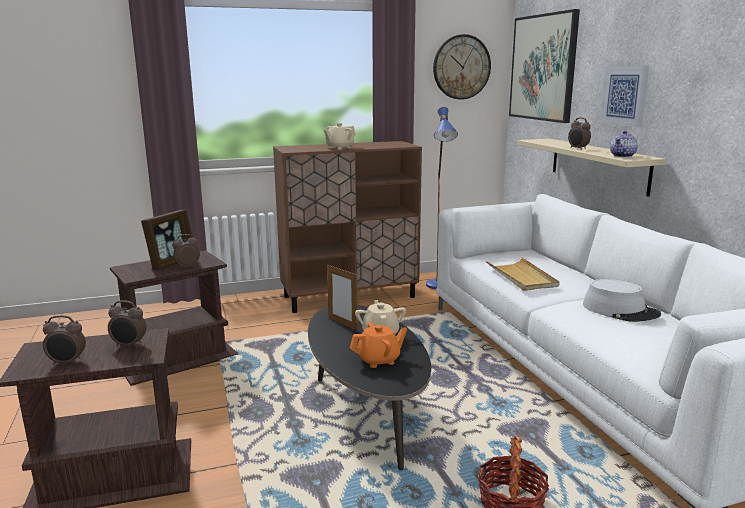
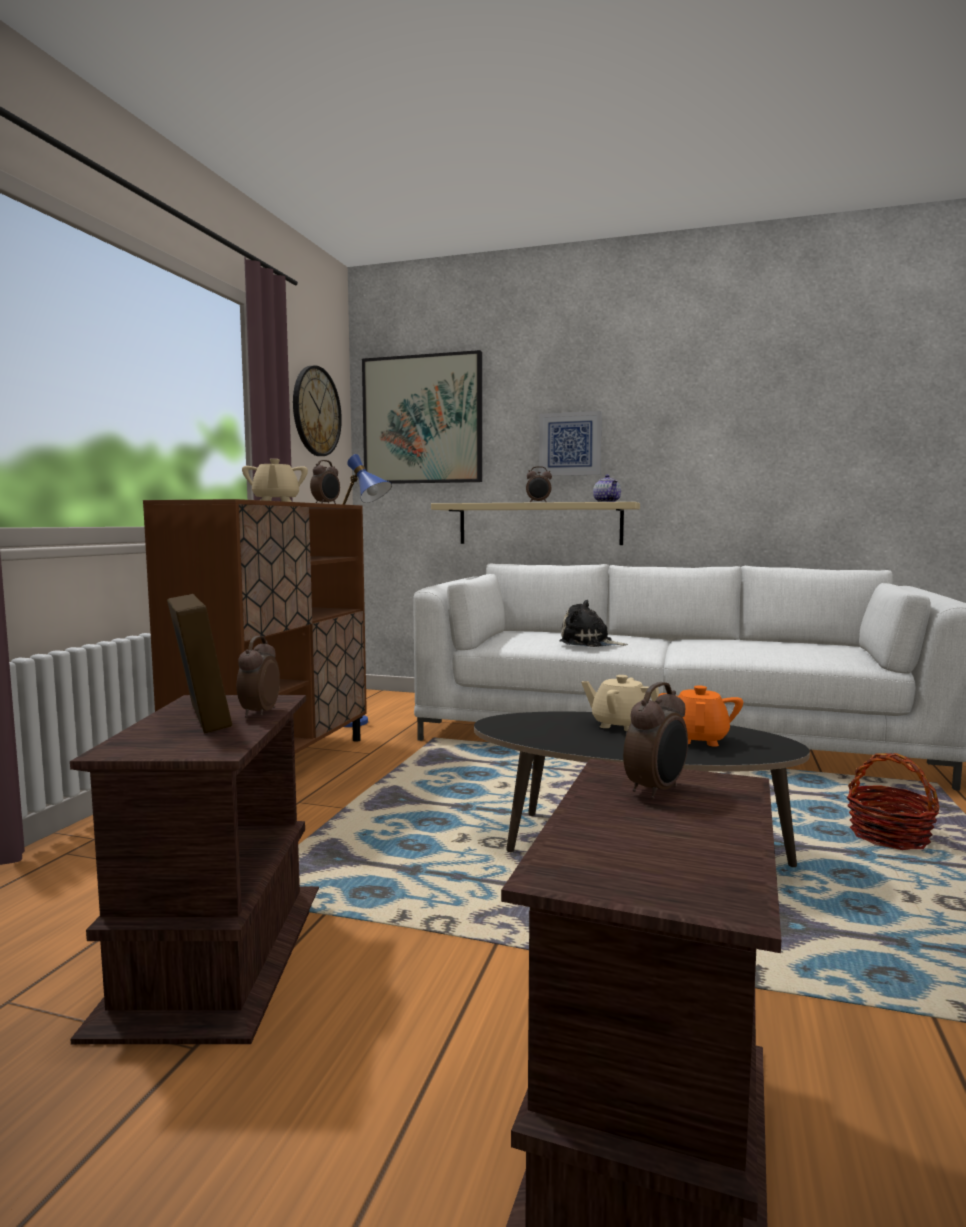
camera: 55 degrees left, 10 degrees down
alarm clock [43,315,86,365] -> alarm clock moved to [310,460,340,504]
picture frame [327,265,358,330] -> none
beige tray [486,258,560,291] -> plush toy [559,600,628,647]
grey hat [583,279,661,322] -> none

